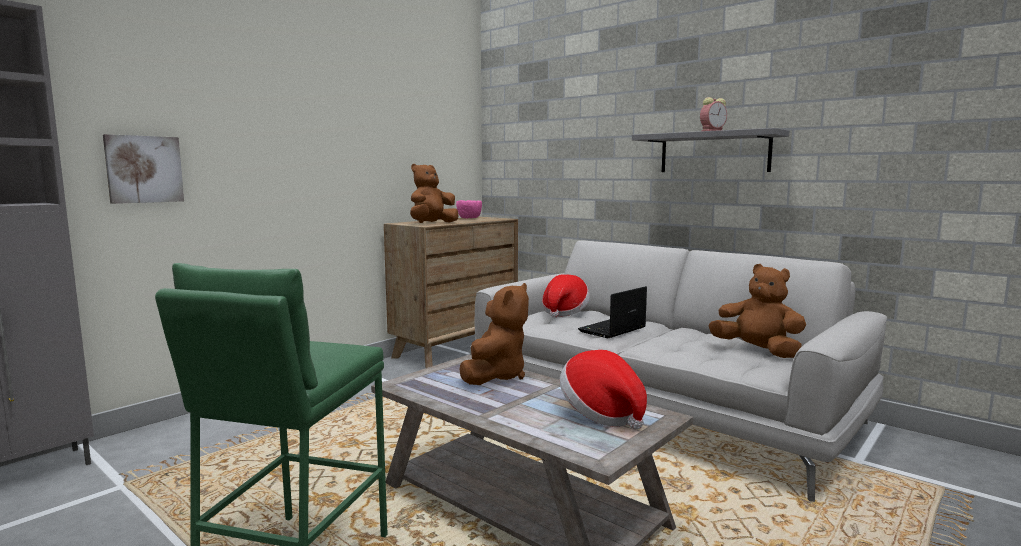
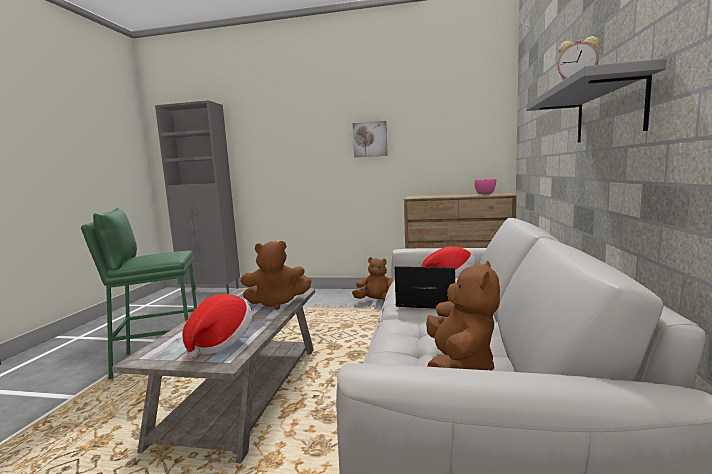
camera: 60 degrees right, 0 degrees up
picture [103,134,184,204] -> picture moved to [353,121,388,157]
brown plush toy [410,164,458,223] -> brown plush toy moved to [352,257,392,301]

